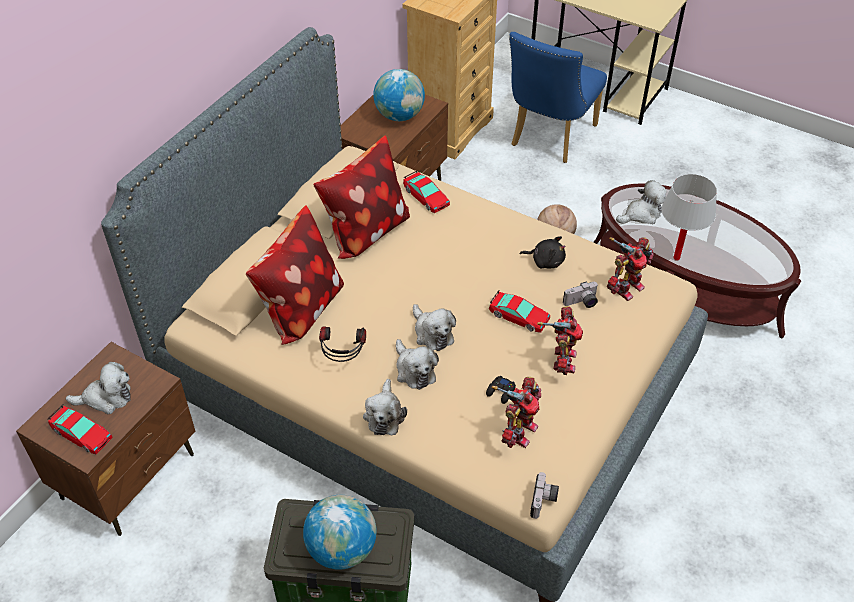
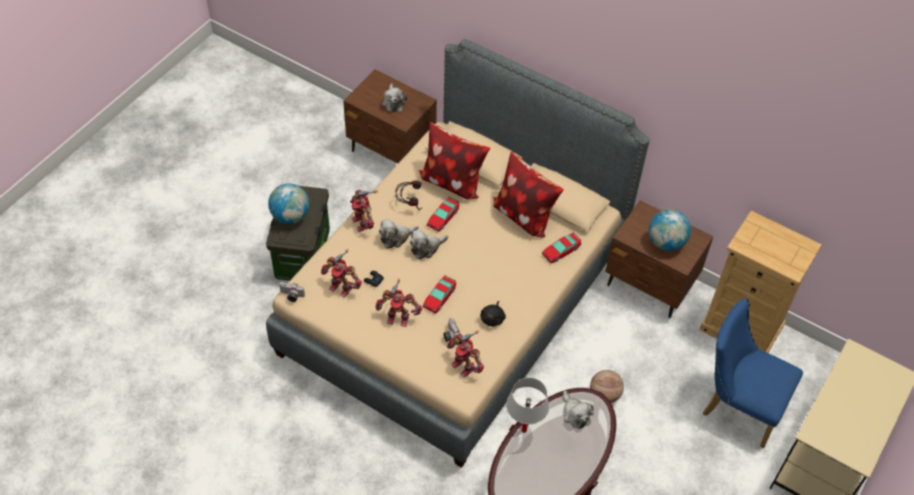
camera: 90 degrees right, 5 degrees up
toy car [47,404,113,454] -> toy car moved to [427,196,460,232]
plush toy [363,379,407,435] -> toy robot [350,190,378,232]

